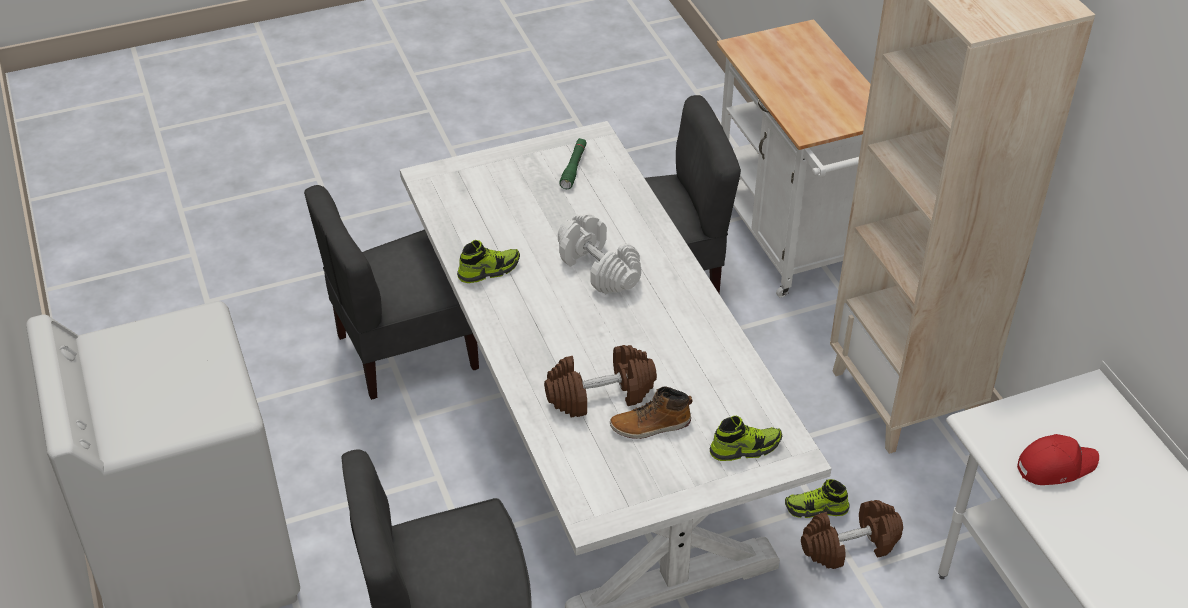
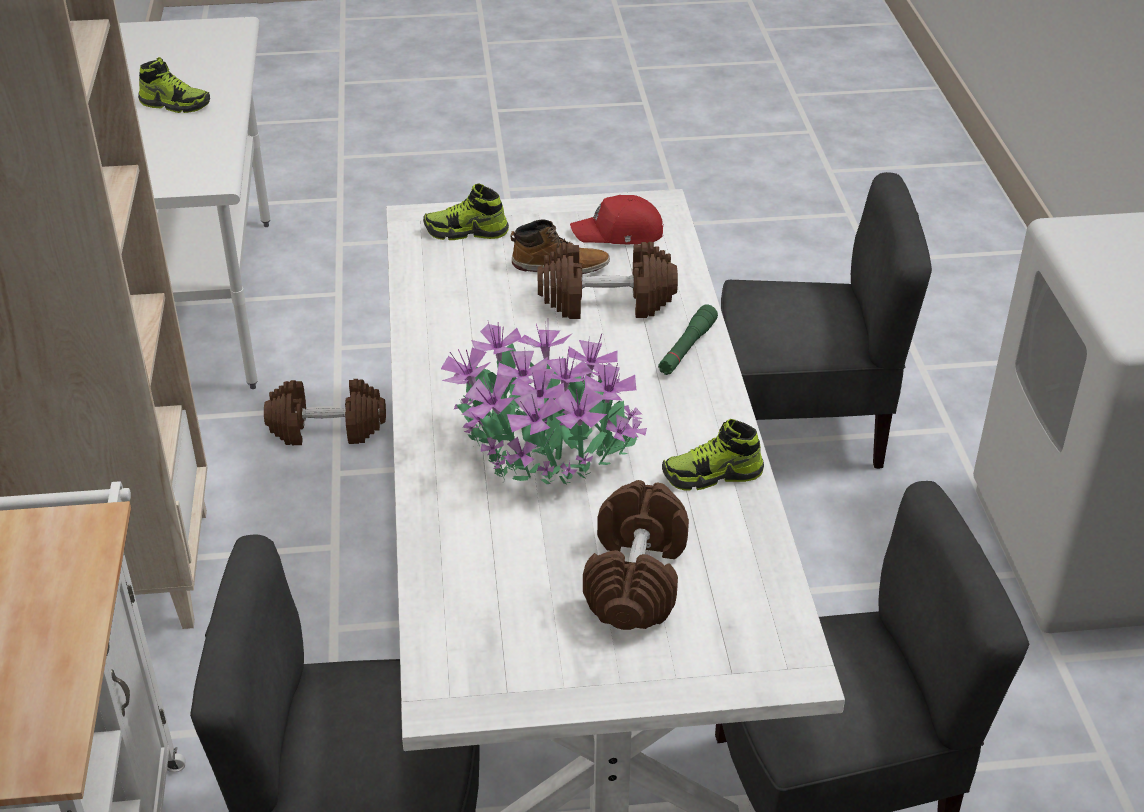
camera: 165 degrees left, 5 degrees down
white dumbbell [558,214,641,294] -> potted plant [441,322,647,484]
green flashlight [559,138,587,189] -> green flashlight moved to [658,304,718,375]
shoe [785,479,850,518] -> shoe moved to [138,57,210,113]
red cap [1017,434,1099,485] -> red cap moved to [570,195,663,244]
none -> brown dumbbell [583,480,689,630]

